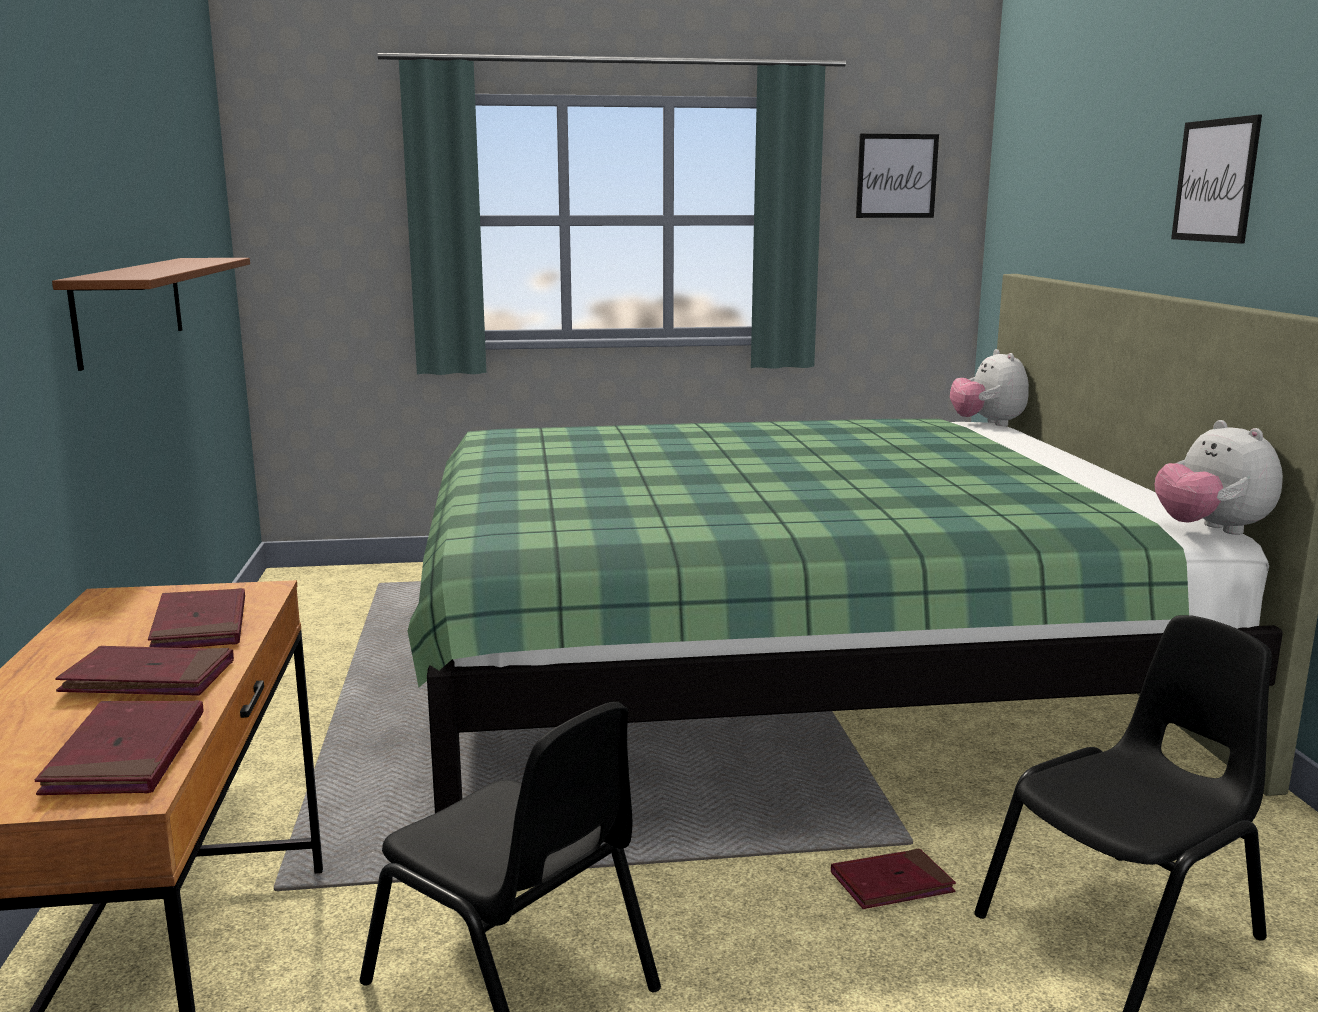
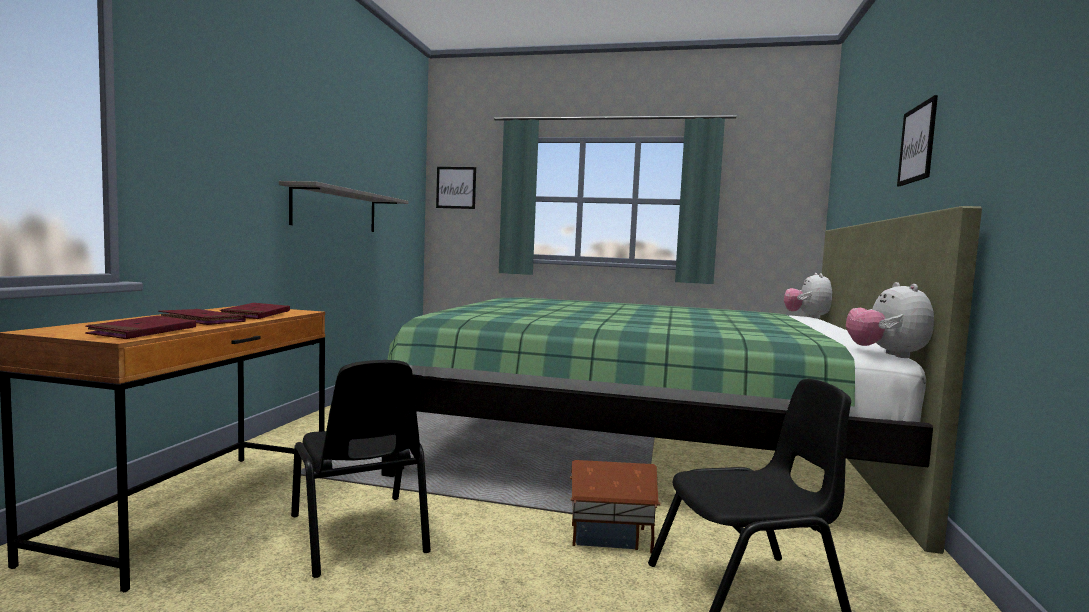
camera: 20 degrees right, 10 degrees down
brown shelf [52,258,250,371] -> grey shelf [279,181,408,232]
red book [831,848,956,909] -> toy house [570,460,661,553]
picture [856,134,939,218] -> picture moved to [436,167,476,209]

